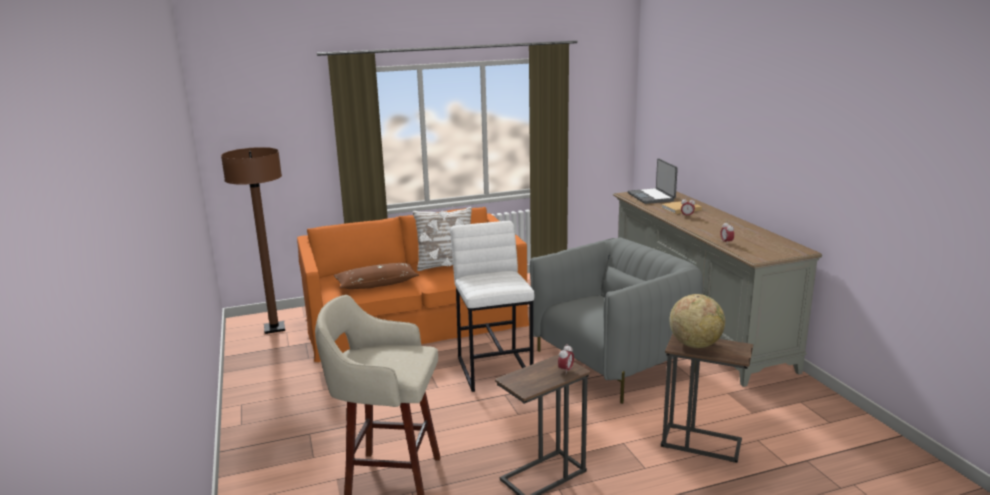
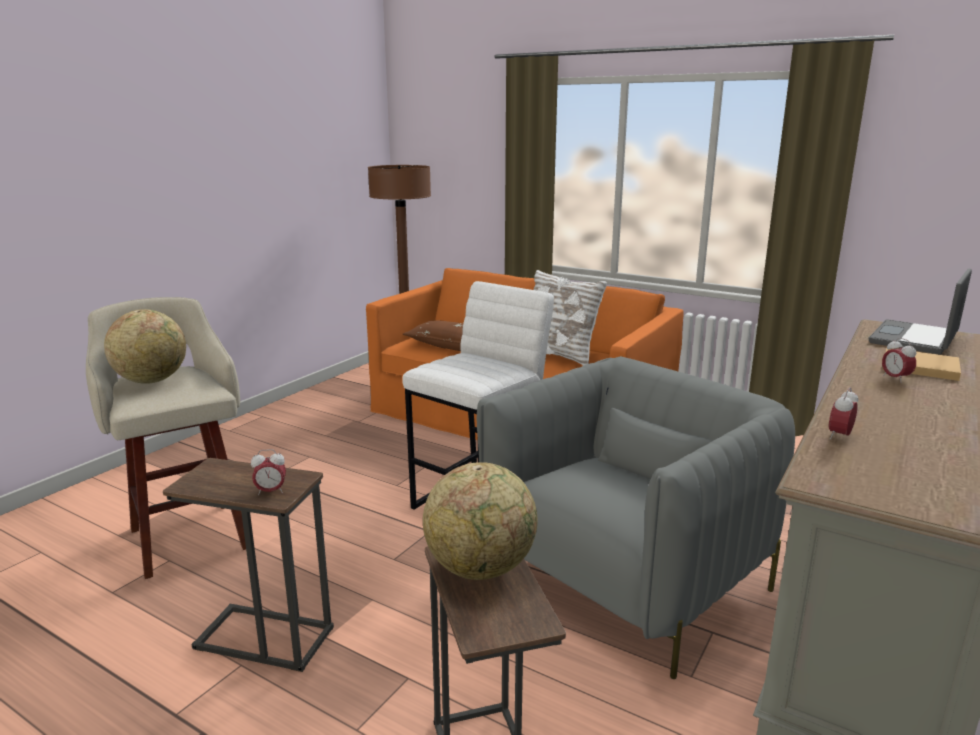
camera: 50 degrees right, 0 degrees up
grey armchair [530,237,703,404] -> grey armchair turned 60 degrees counterclockwise [477,356,795,679]
none -> globe [104,309,186,384]

